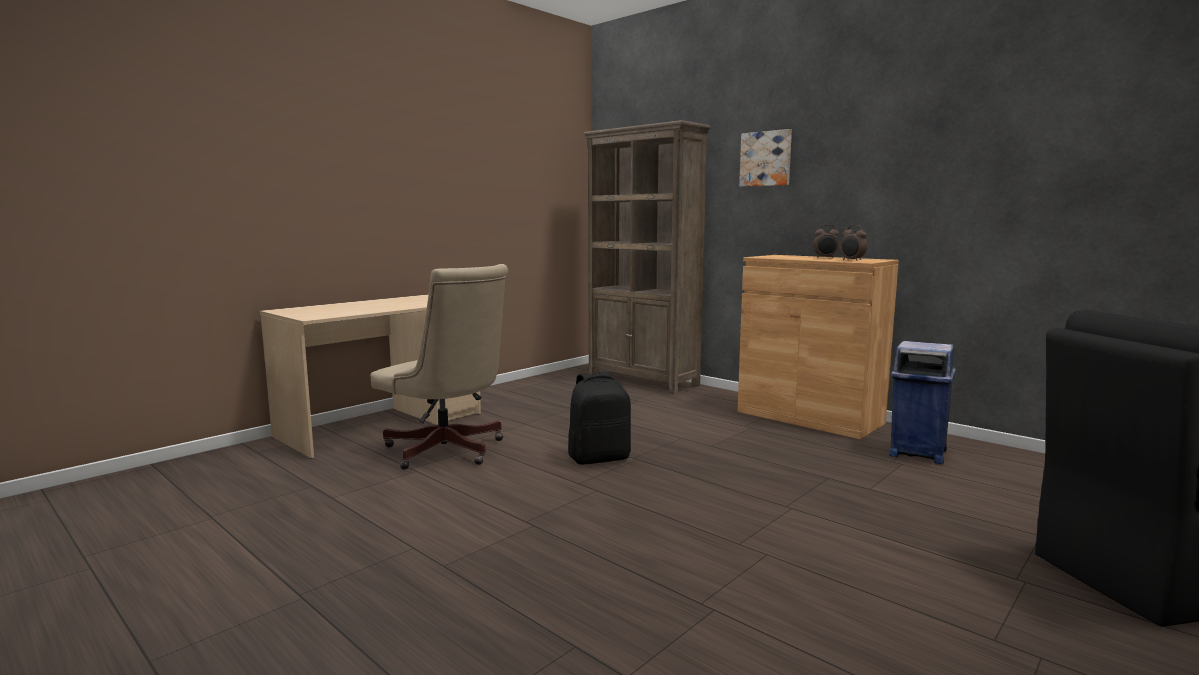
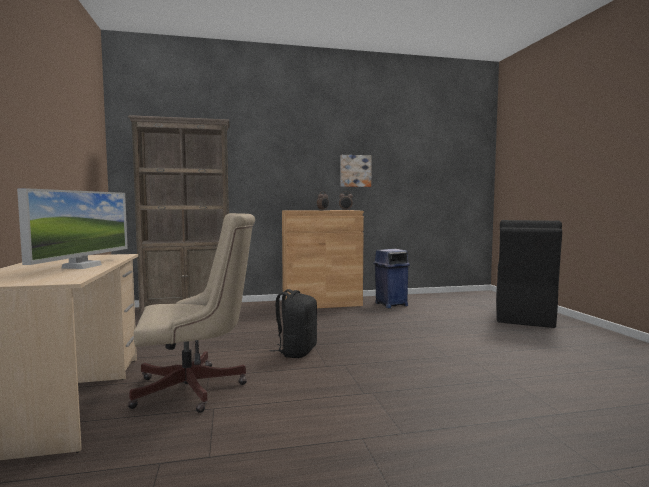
camera: 55 degrees left, 5 degrees down
picture [739,129,792,187] -> picture moved to [340,155,372,187]
none -> monitor [17,188,128,269]

